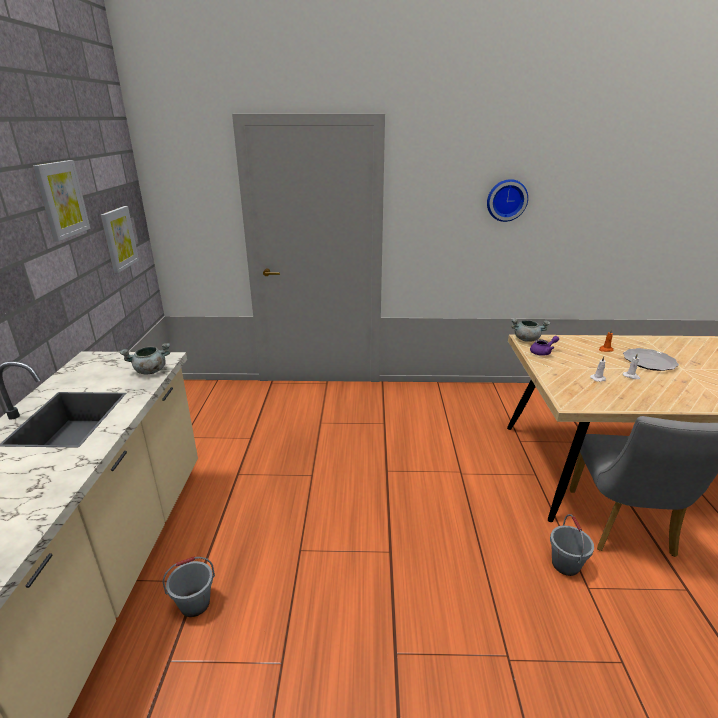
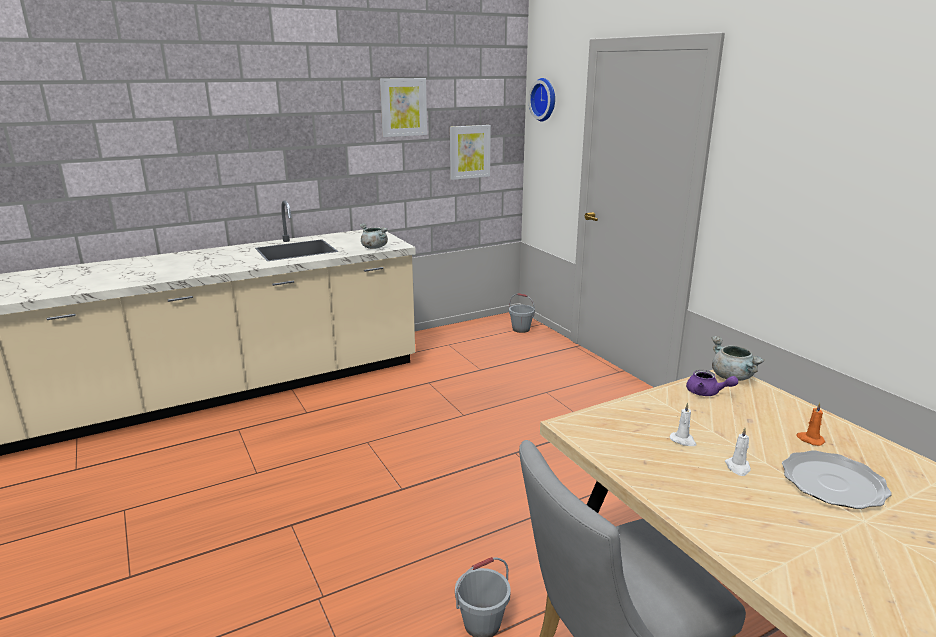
camera: 60 degrees right, 5 degrees down
grey bucket [163,556,215,617] -> grey bucket moved to [509,293,535,333]
wall clock [487,179,528,222] -> wall clock moved to [528,78,555,121]

